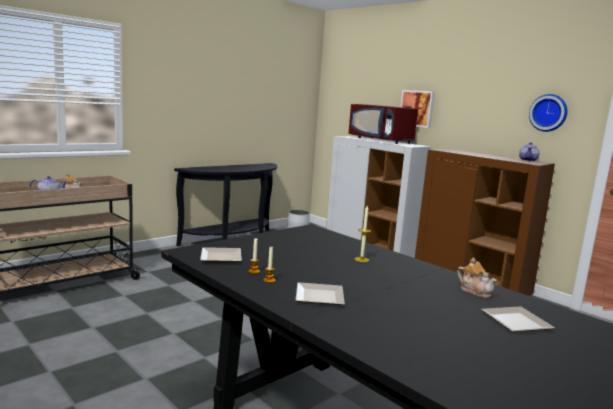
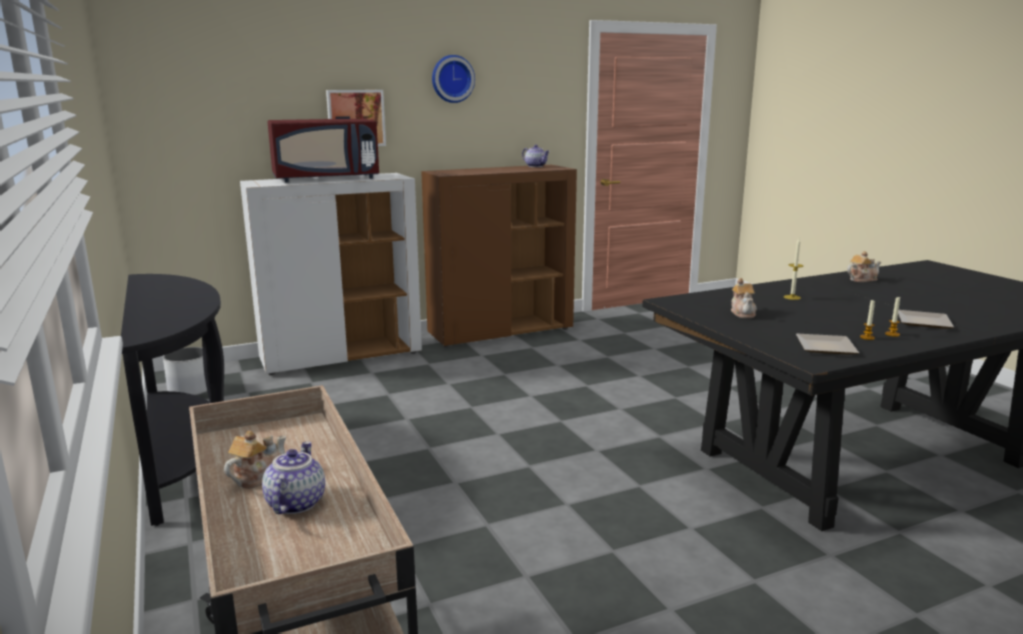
camera: 70 degrees left, 5 degrees up
plate [481,306,555,332] -> none
wall clock [529,94,567,132] -> wall clock moved to [432,55,475,103]
none -> teapot [731,278,757,318]

